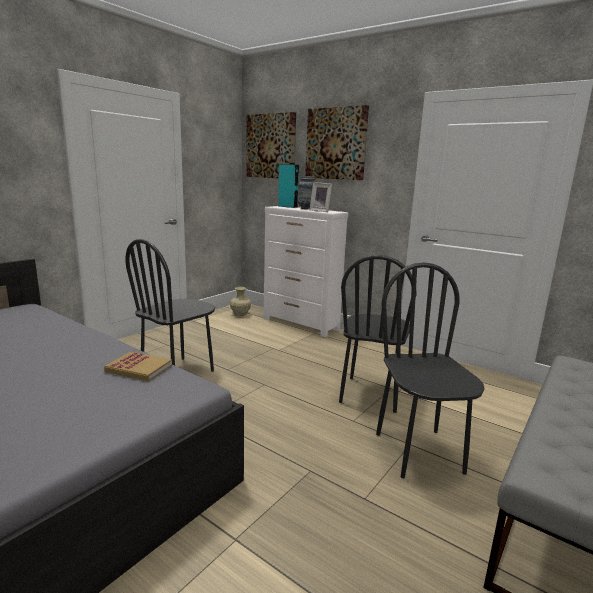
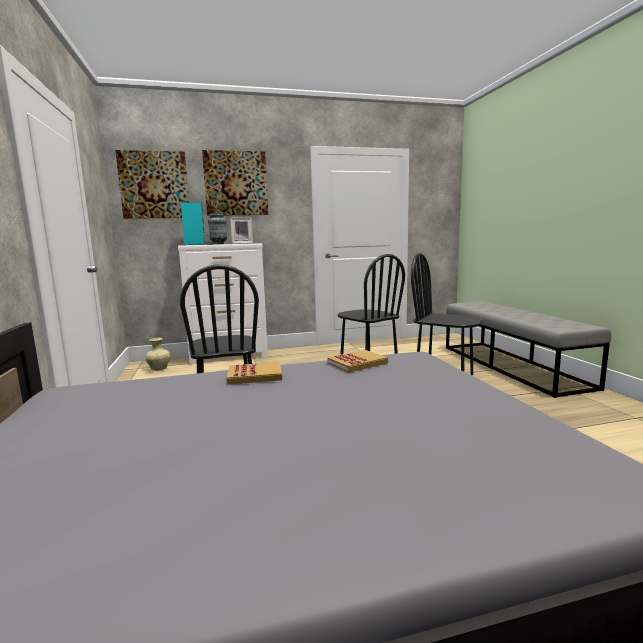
camera: 50 degrees left, 5 degrees down
none -> book [227,362,282,385]

